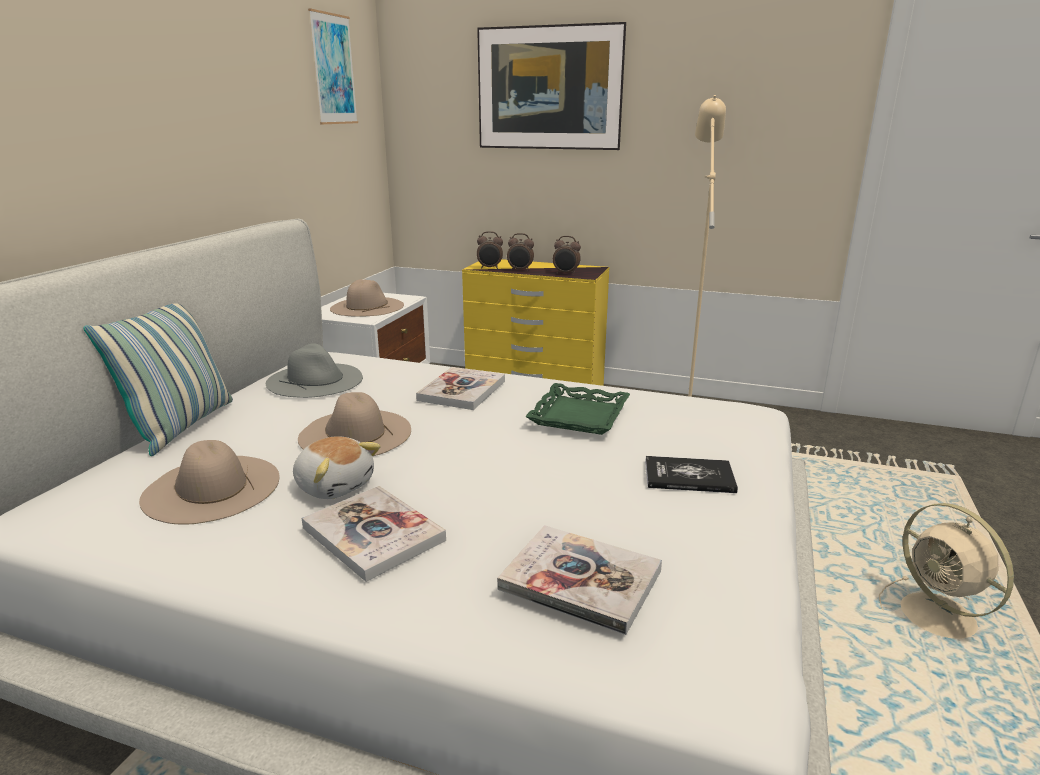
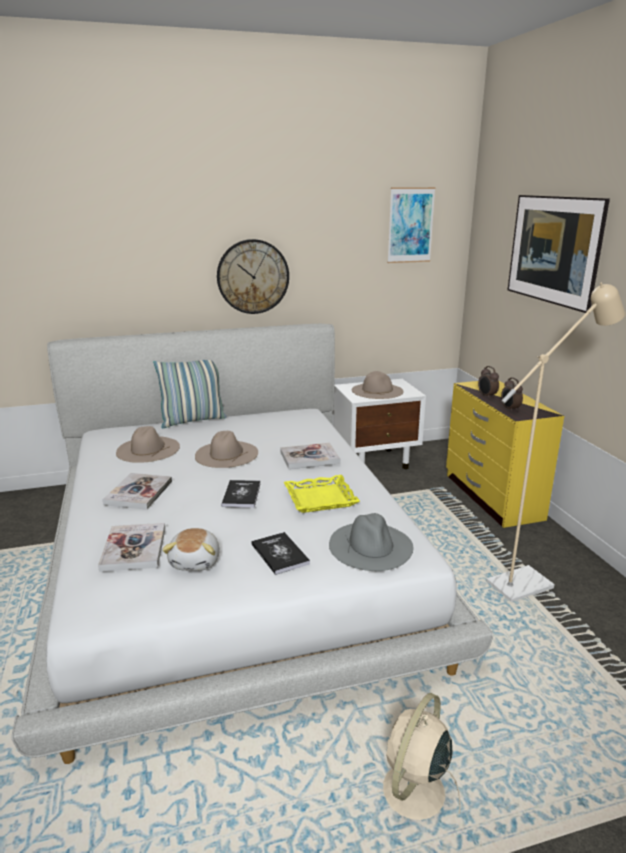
camera: 55 degrees right, 0 degrees up
grey hat [266,344,363,398] -> grey hat moved to [329,513,413,571]
plush toy [293,436,381,499] -> plush toy moved to [162,528,220,571]
alarm clock [477,231,503,269] -> none
green tray [525,383,630,435] -> yellow tray [284,475,360,513]
none -> wall clock [217,239,289,314]
none -> book [221,480,260,508]

